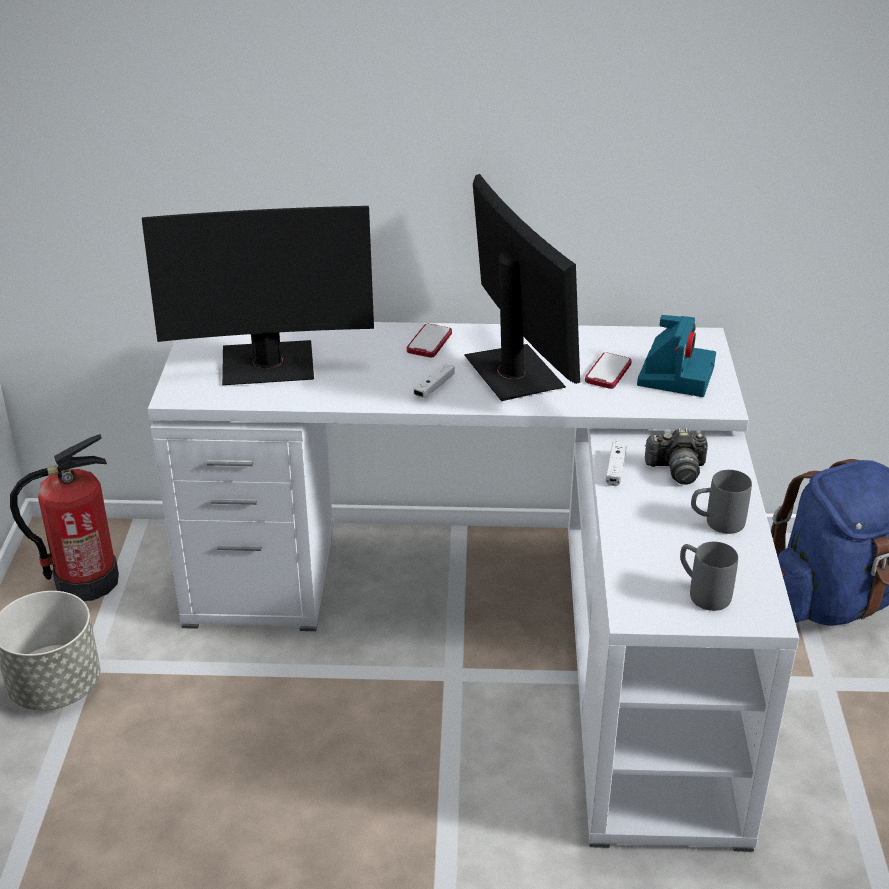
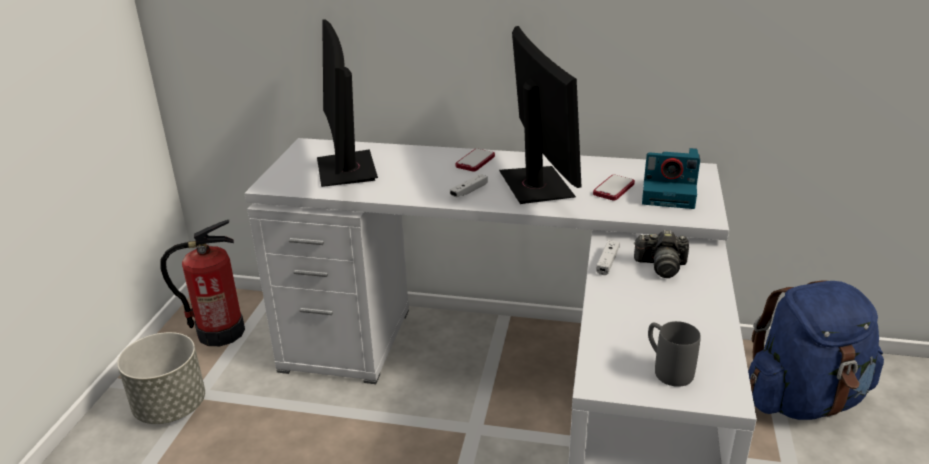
camera: 10 degrees right, 5 degrees down
monitor [142,206,374,385] -> monitor turned 75 degrees clockwise [317,20,378,187]
camera [637,315,716,397] -> camera turned 75 degrees clockwise [642,148,700,209]
grey mug [691,470,752,534] -> none

